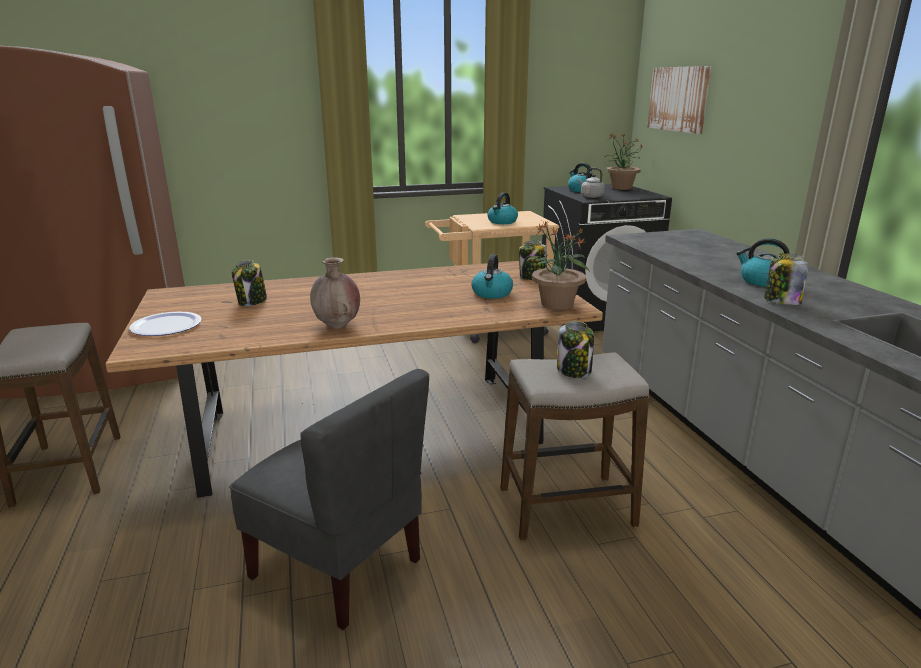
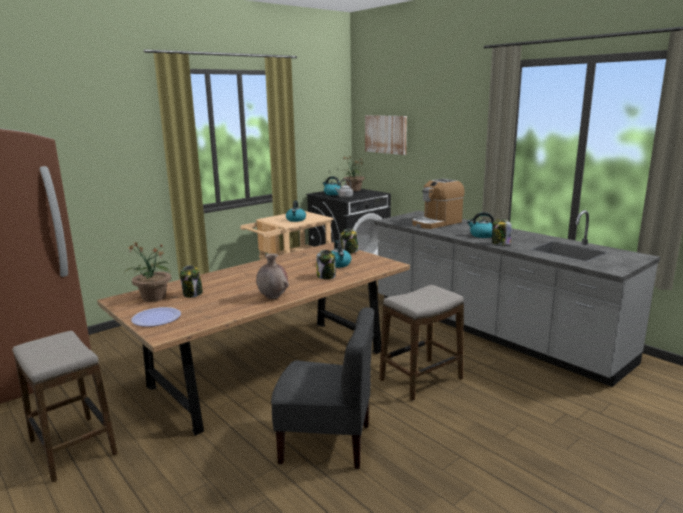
camera: 25 degrees left, 5 degrees down
potted plant [525,221,590,310] -> potted plant moved to [124,242,171,302]
jar [557,321,594,378] -> jar moved to [316,250,336,279]
none -> coffee machine [412,179,465,229]

